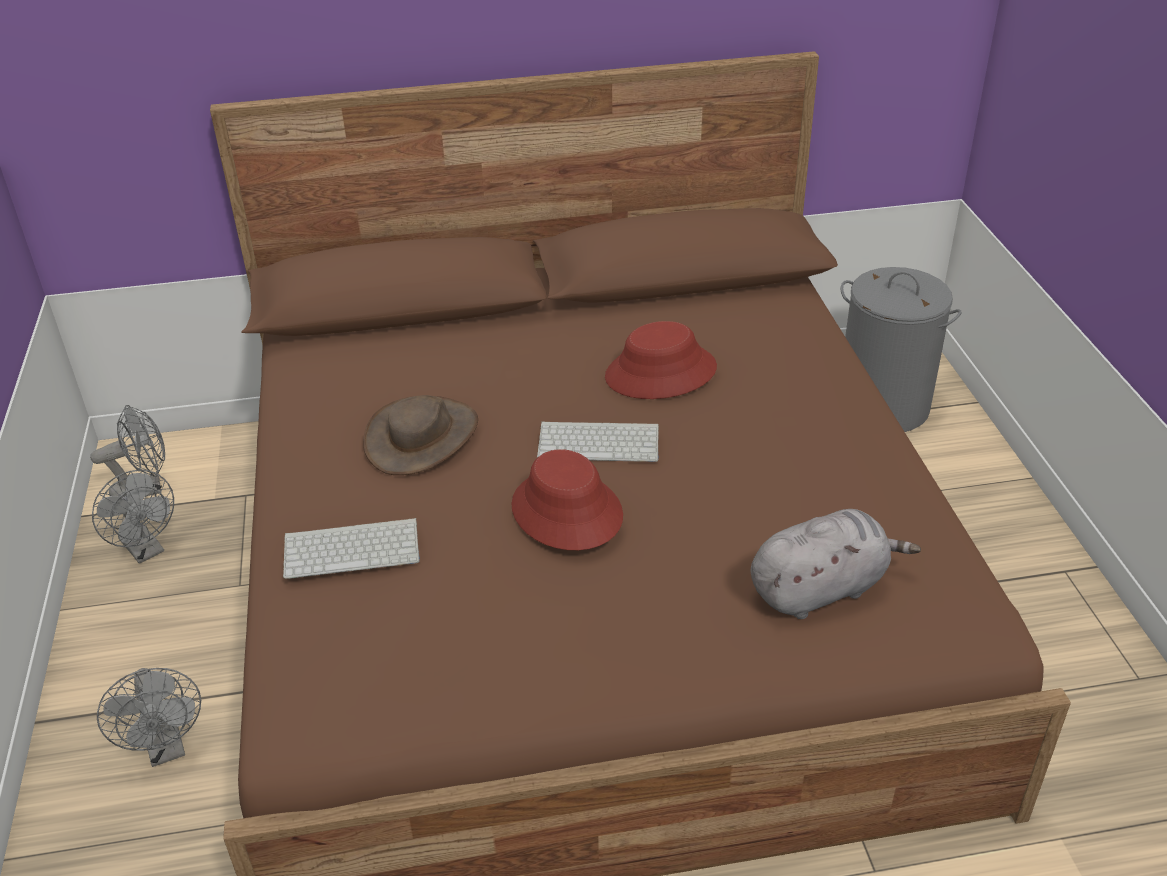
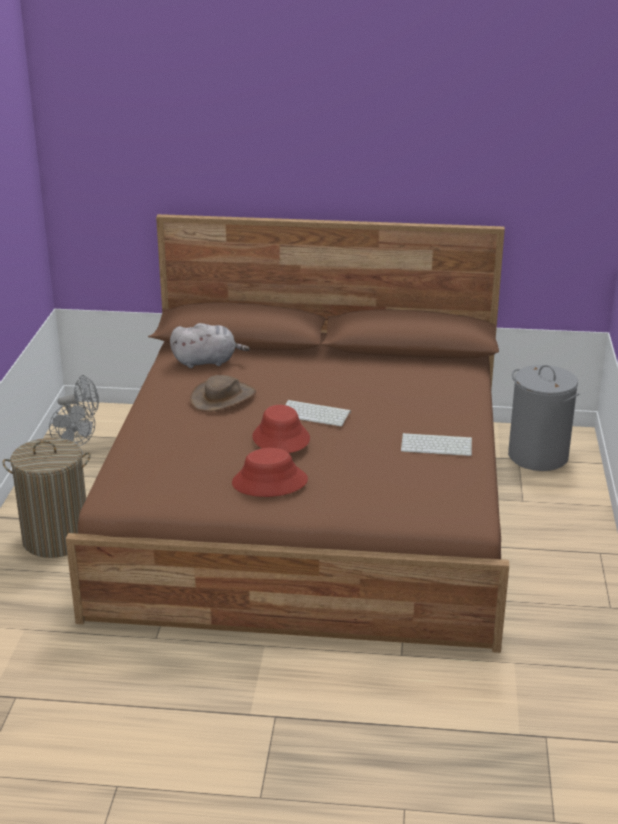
camera: 15 degrees right, 10 degrees down
grey fan [97,668,201,767] -> laundry basket [2,438,91,558]
keyboard [283,518,420,579] -> keyboard moved to [401,433,472,456]
red hat [605,321,717,399] -> red hat moved to [232,448,308,497]
grey plush toy [751,509,921,619] -> grey plush toy moved to [170,323,250,368]

